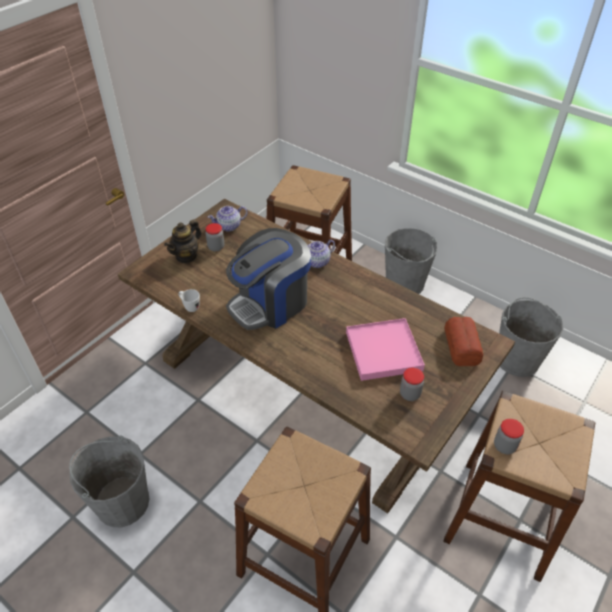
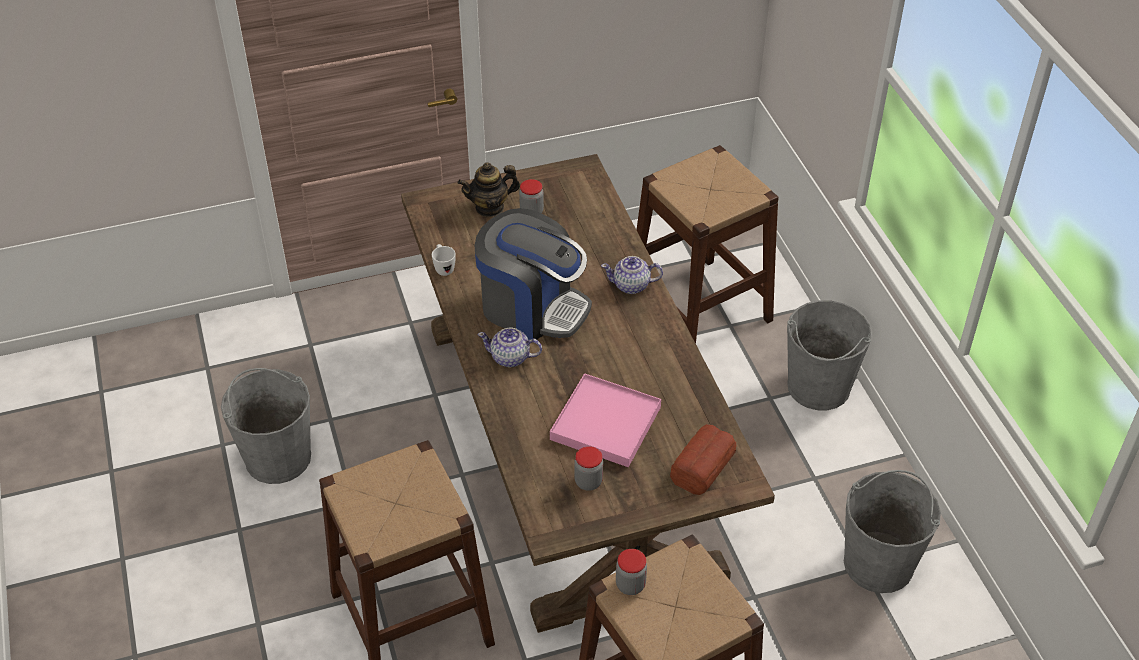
camera: 35 degrees right, 0 degrees up
teapot [208,206,248,231] -> teapot moved to [478,328,542,367]
coffee machine [226,228,311,330] -> coffee machine turned 150 degrees counterclockwise [474,208,592,340]

